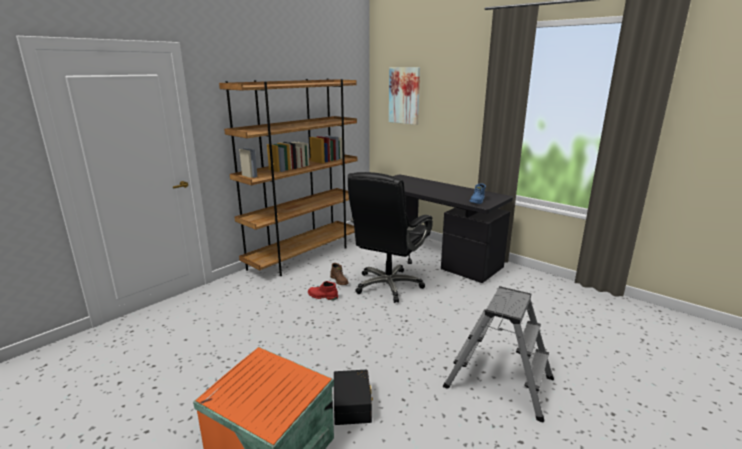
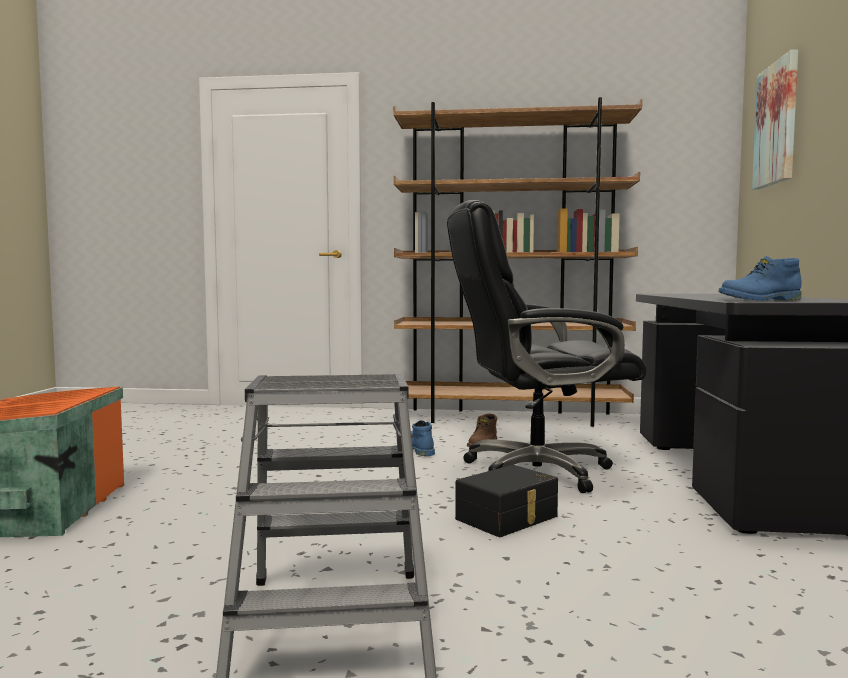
camera: 55 degrees right, 15 degrees down
red boot [308,281,338,300] -> blue boot [411,420,435,456]
black storage box [334,370,373,425] -> black storage box moved to [455,465,558,537]

